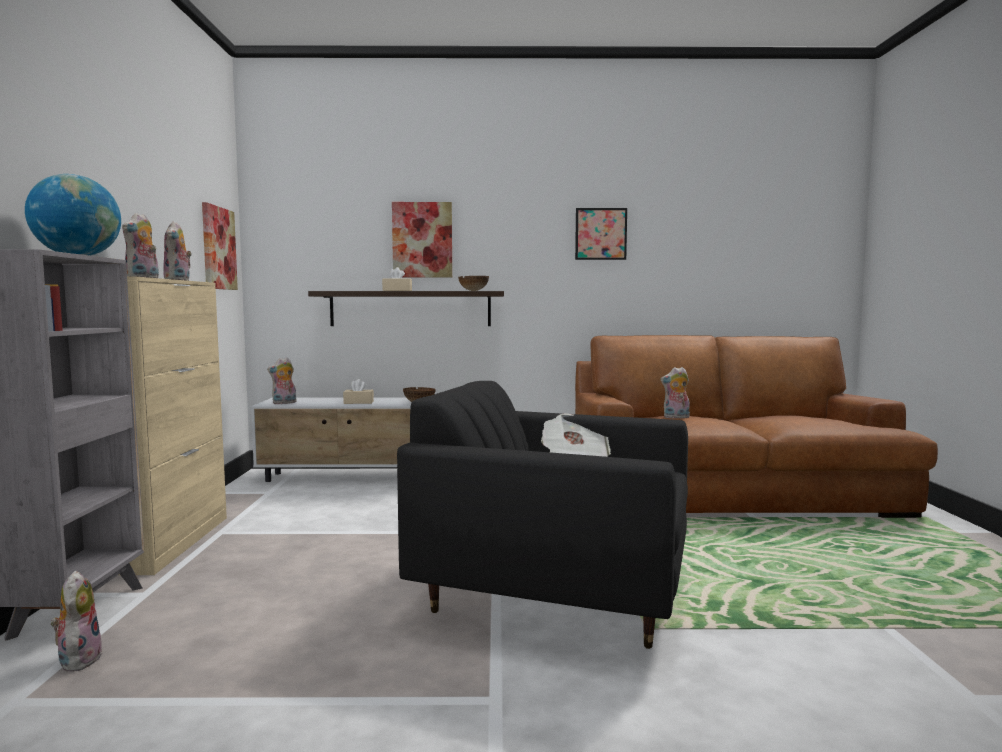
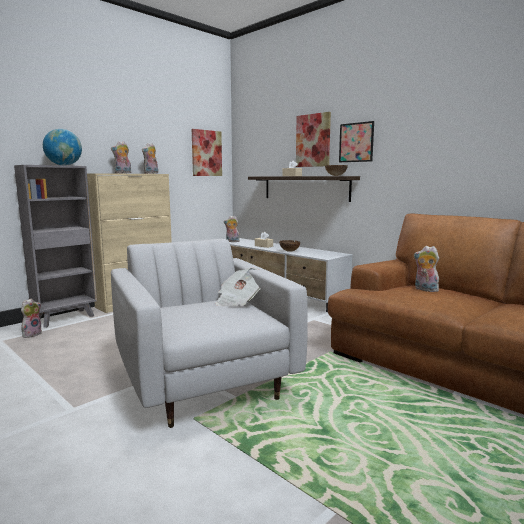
camera: 45 degrees right, 5 degrees up
black armchair [397,381,688,649] -> white armchair [111,239,308,428]
picture [575,208,627,260] -> picture moved to [339,121,374,162]

